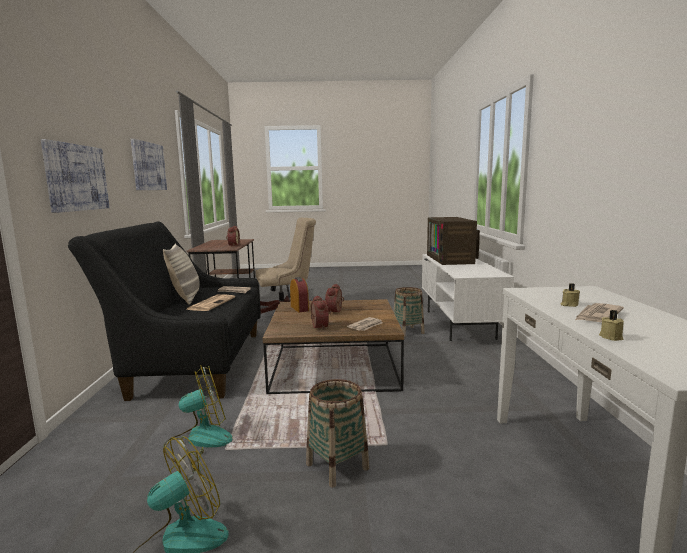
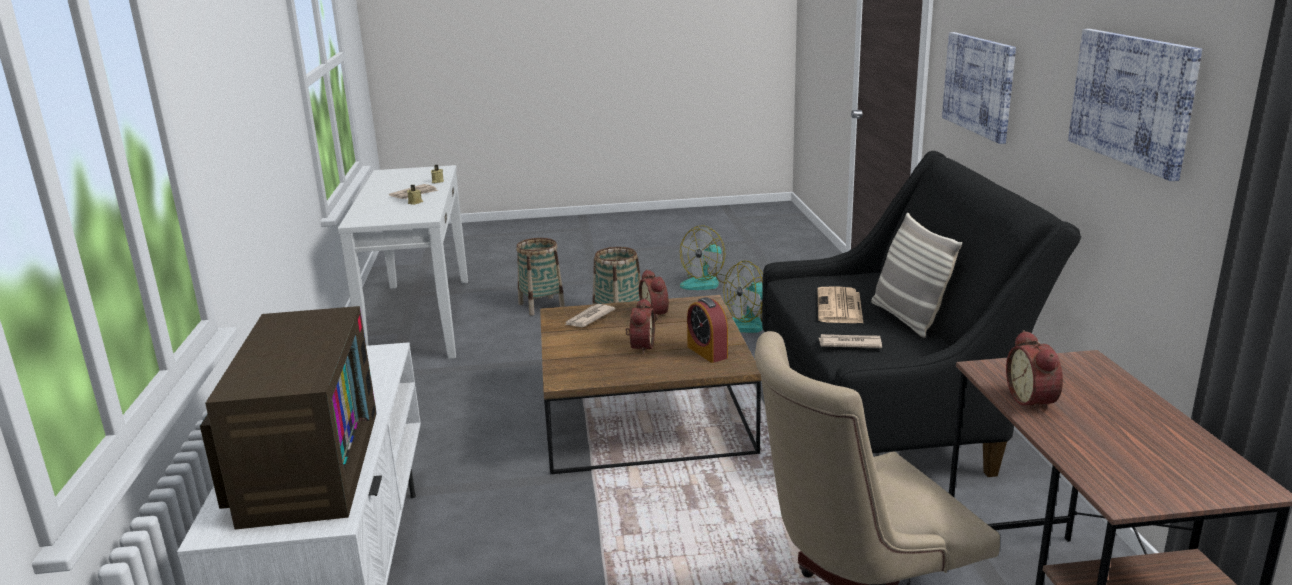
camera: 175 degrees right, 10 degrees up
basket [393,287,425,337] -> basket moved to [516,238,565,315]

